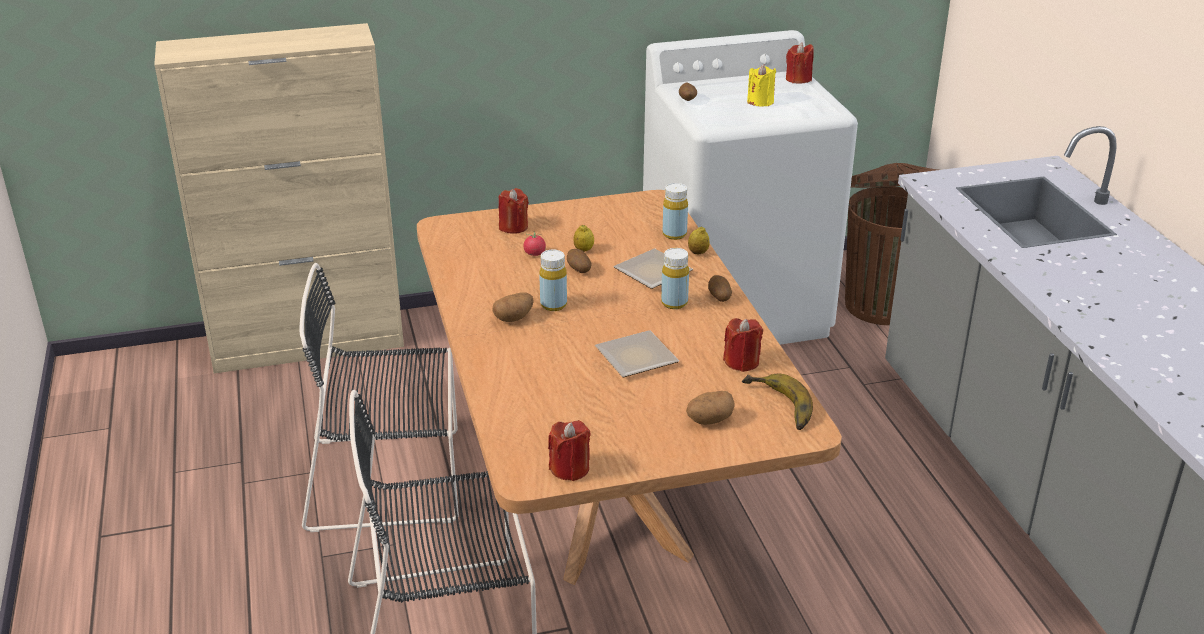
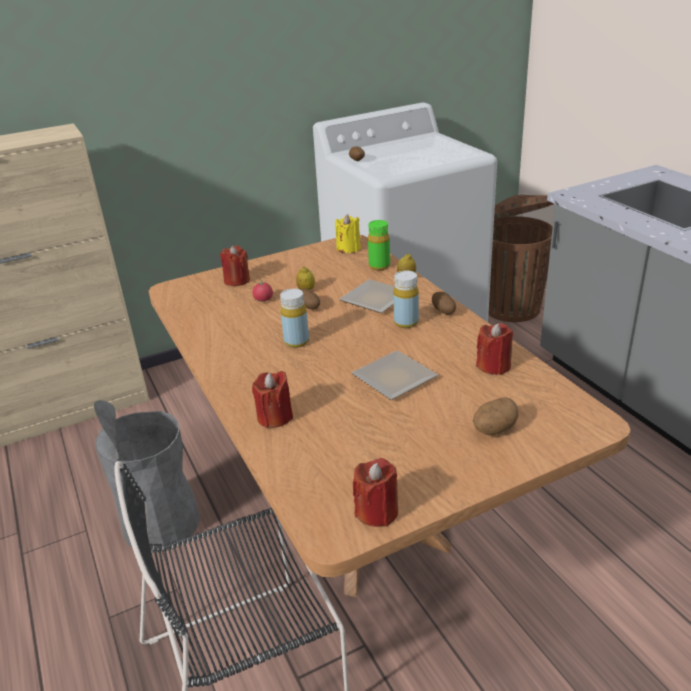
camera: 10 degrees left, 0 degrees up
black chair [300,263,459,532] -> grey trash can [94,400,200,553]
potato [493,292,533,322] -> none
yellow bottle [663,183,688,240] -> green bottle [368,220,390,270]
banana [742,374,813,430] -> none
yellow candle [747,64,776,106] -> yellow candle moved to [335,214,361,253]
red candle [786,43,814,83] -> red candle moved to [252,371,293,429]

